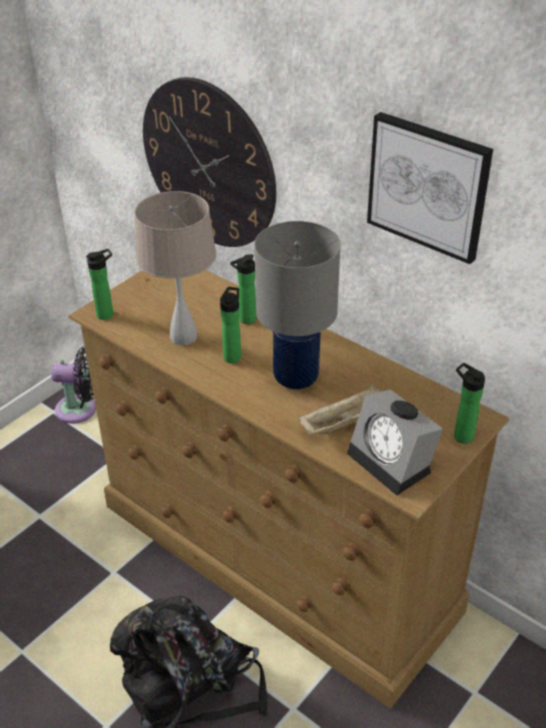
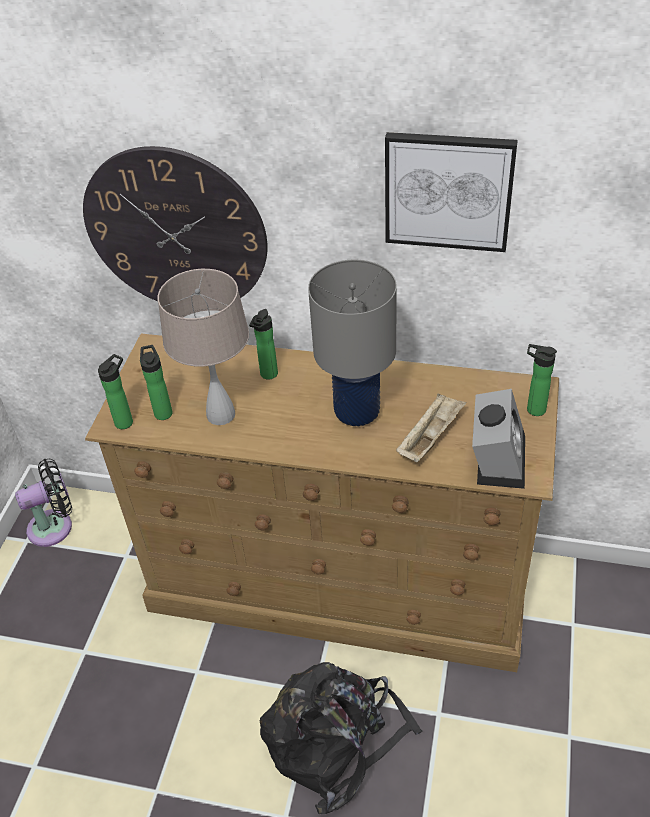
camera: 25 degrees left, 5 degrees up
bottle [220,287,241,363] -> bottle moved to [140,345,172,420]
alarm clock [347,390,443,495] -> alarm clock turned 105 degrees counterclockwise [472,389,525,489]

